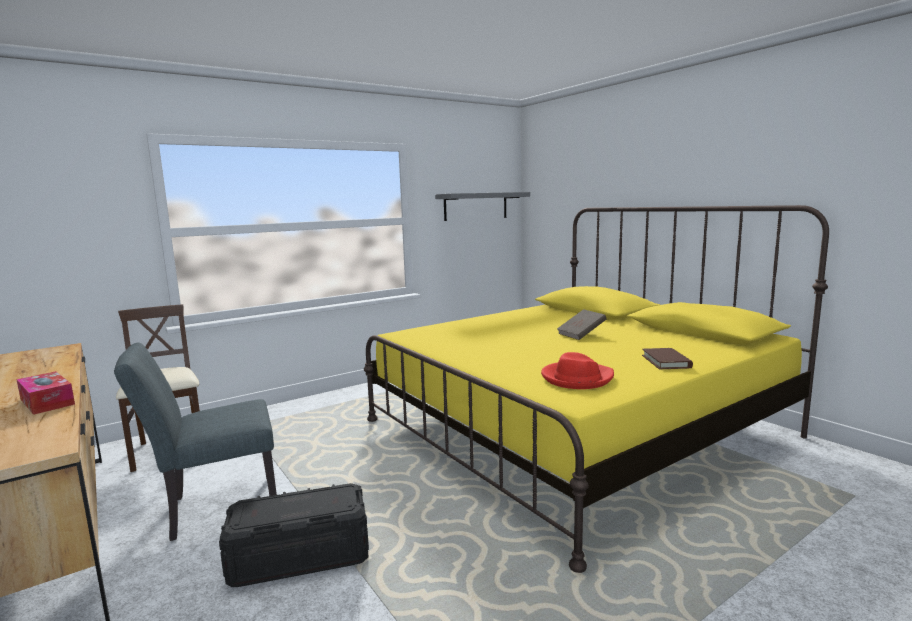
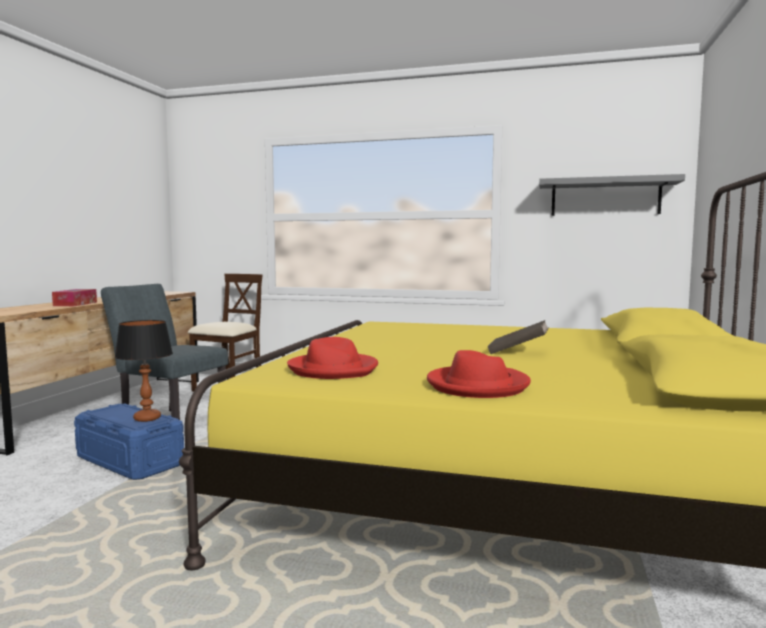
camera: 50 degrees right, 5 degrees down
black storage box [219,483,369,587] -> blue storage box [74,404,184,480]
brown book [642,348,693,369] -> red hat [427,350,531,398]
none -> table lamp [115,320,173,422]

